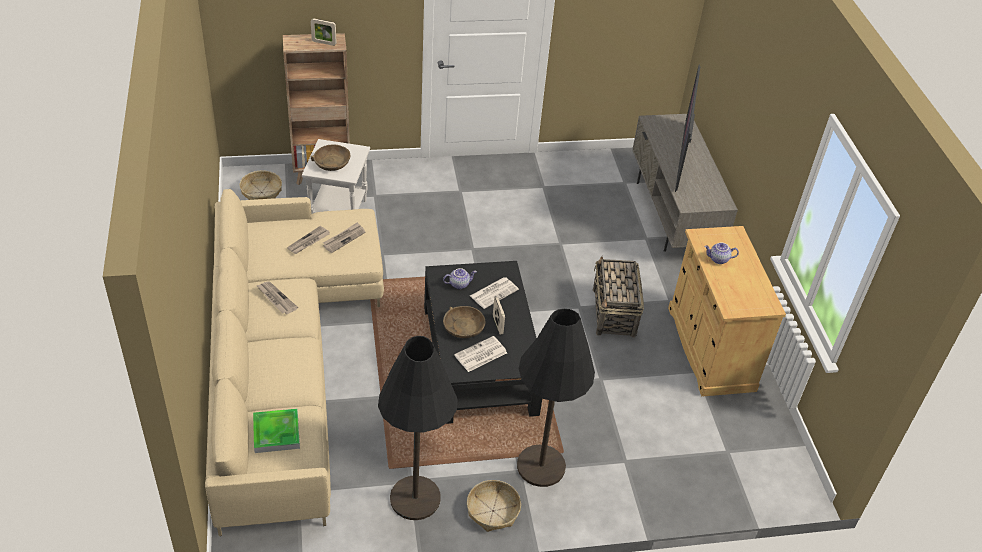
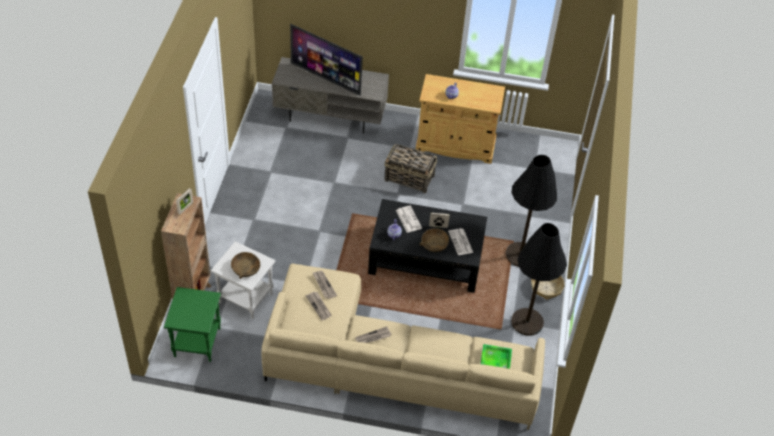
camera: 70 degrees left, 5 degrees up
basket [240,171,282,200] -> green side table [164,287,221,362]

